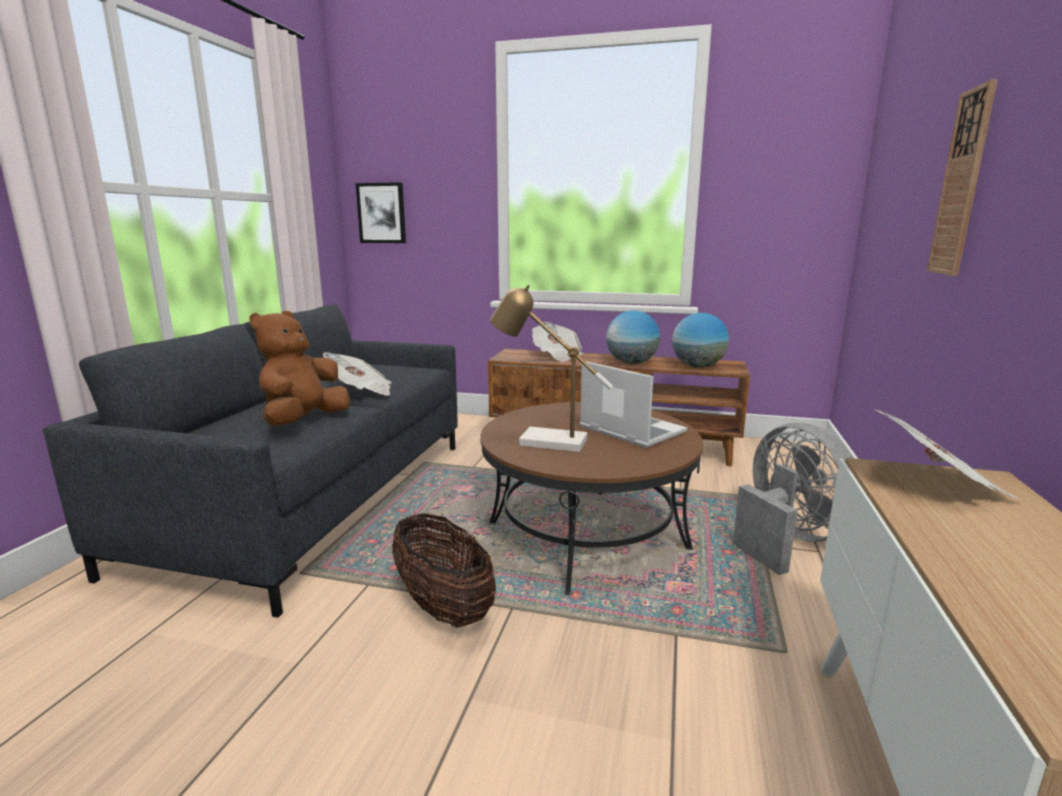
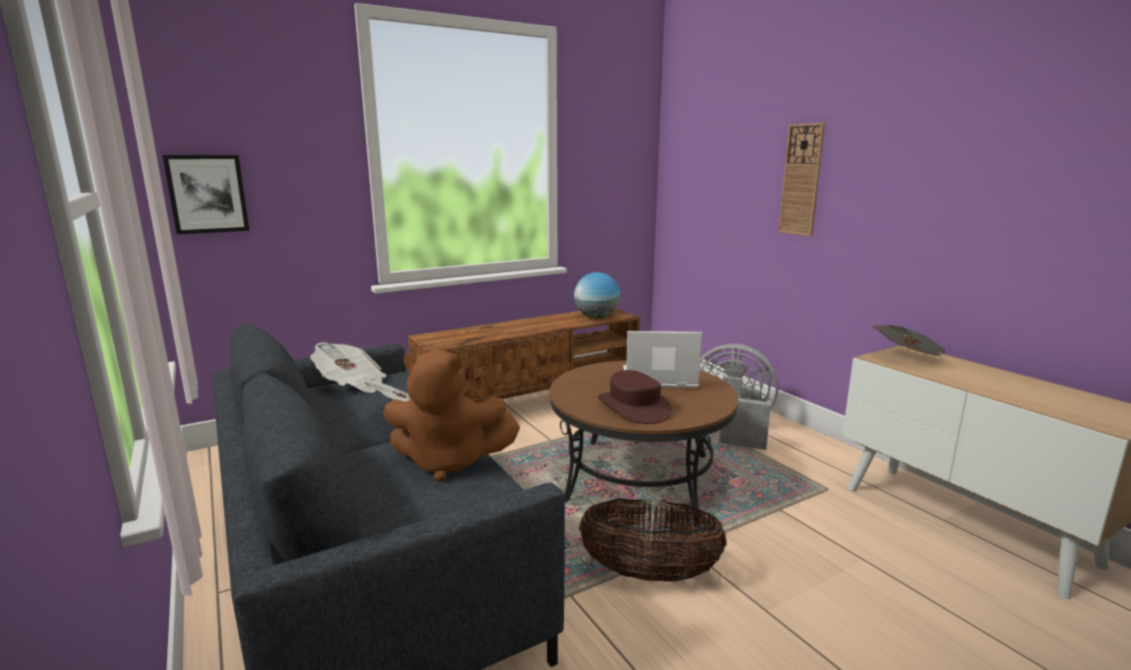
camera: 45 degrees left, 0 degrees up
brown plush toy [249,311,350,426] -> brown plush toy turned 60 degrees counterclockwise [383,350,520,482]
table lamp [490,285,613,452] -> brown hat [598,370,672,424]
newspaper [532,322,583,362] -> newspaper moved to [310,342,386,393]
globe [606,310,660,364] -> none

